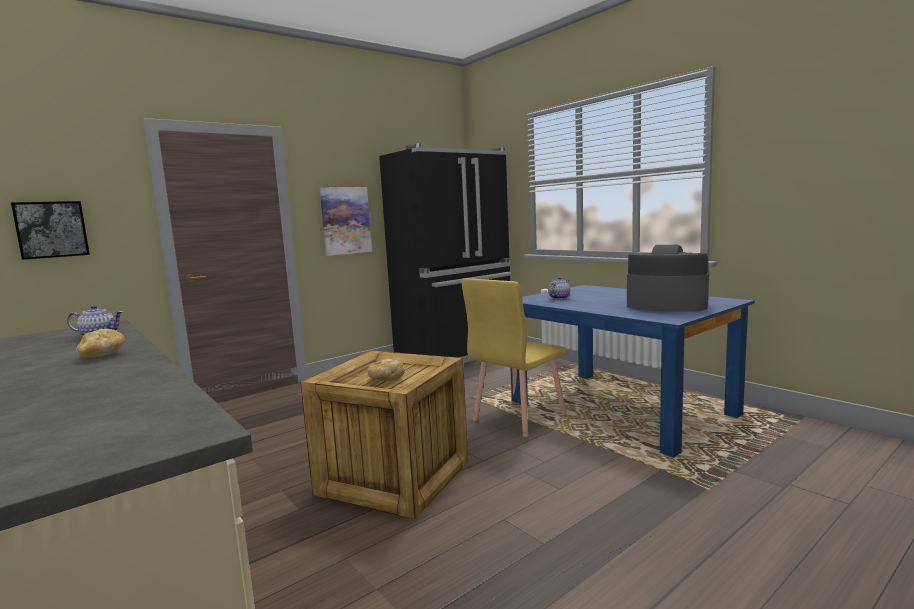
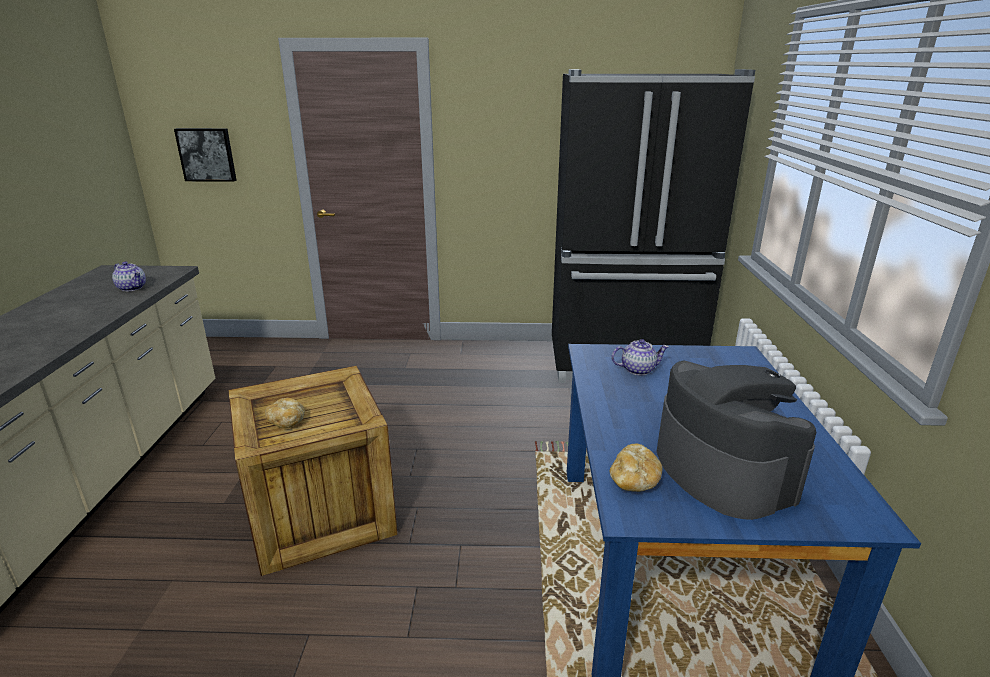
camera: 40 degrees right, 15 degrees up
bread [76,329,125,357] -> bread moved to [610,444,663,492]
picture [320,187,372,256] -> none
yellow chair [462,278,569,437] -> none

